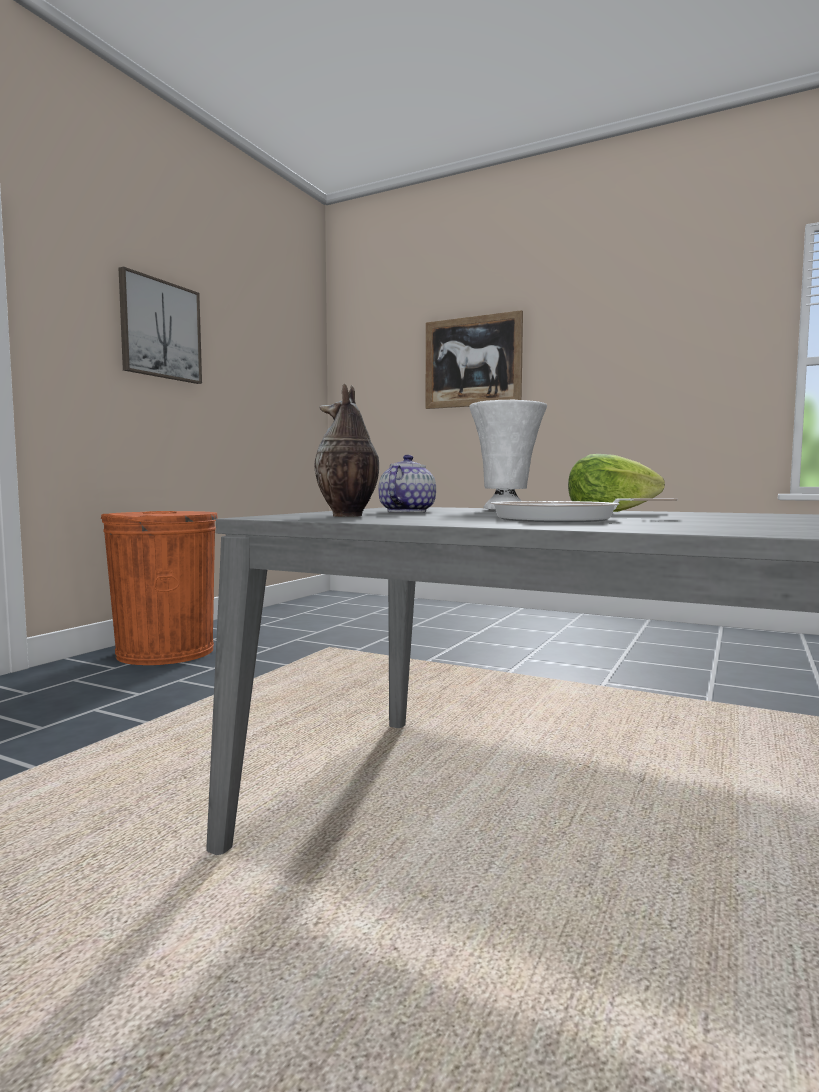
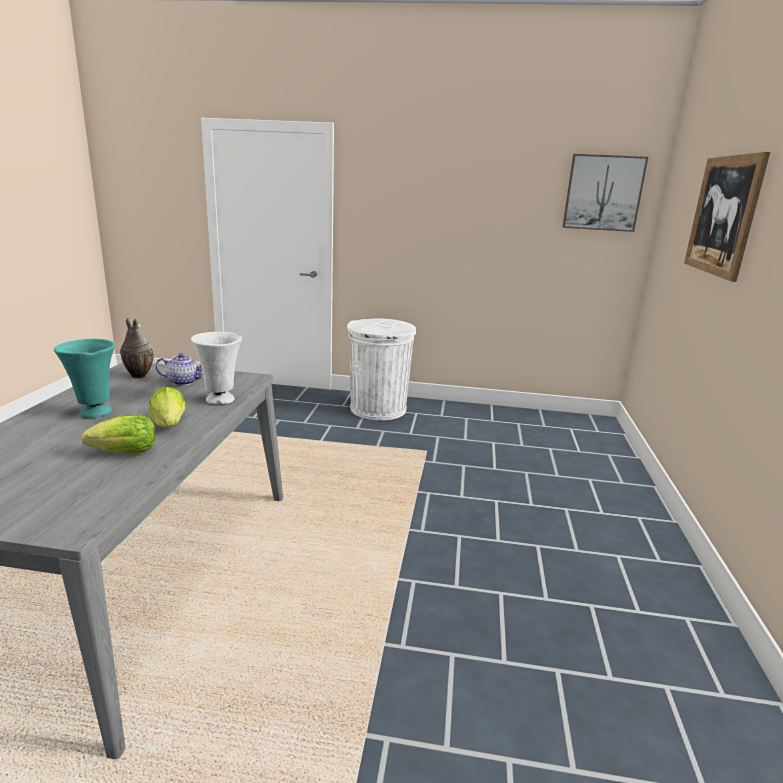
camera: 70 degrees right, 15 degrees up
orange trash can [101,511,218,665] -> white trash can [347,318,416,420]
picture [119,267,202,384] -> picture moved to [562,154,648,232]
frying pan [490,498,678,522] -> turquoise vase [54,339,115,418]
none -> lettuce [82,414,156,453]

